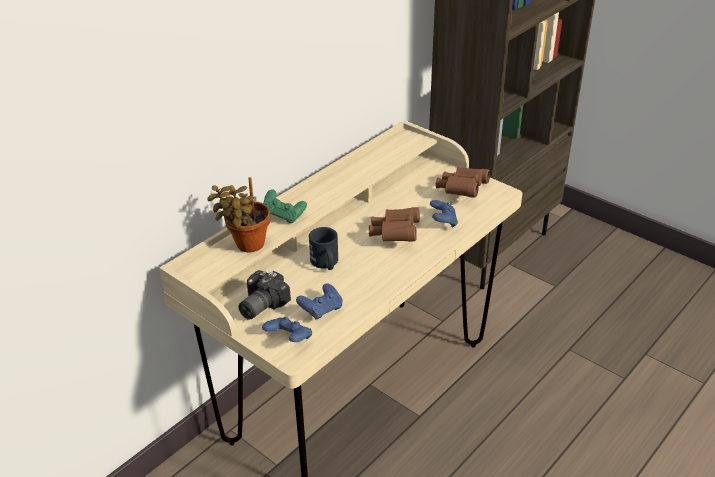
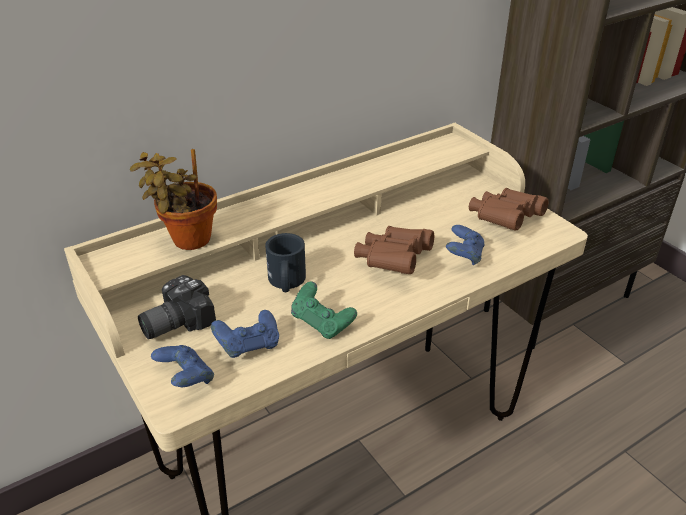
camera: 15 degrees right, 0 degrees up
green game controller [263,189,307,223] -> green game controller moved to [291,281,357,339]

